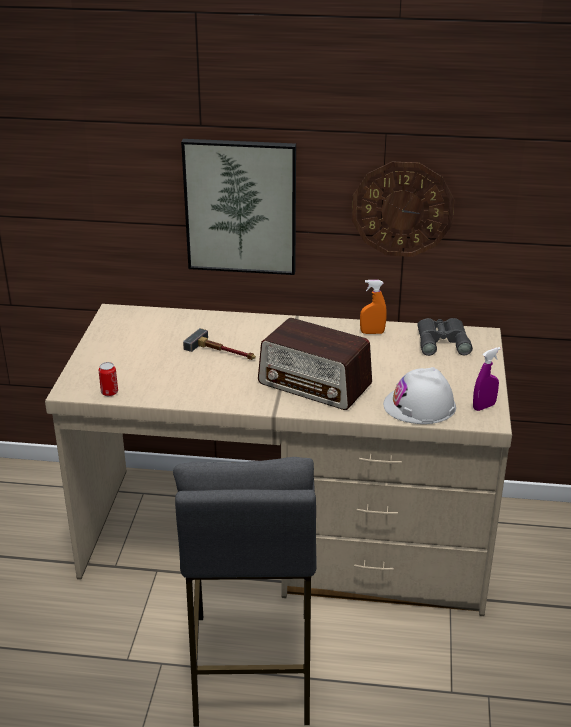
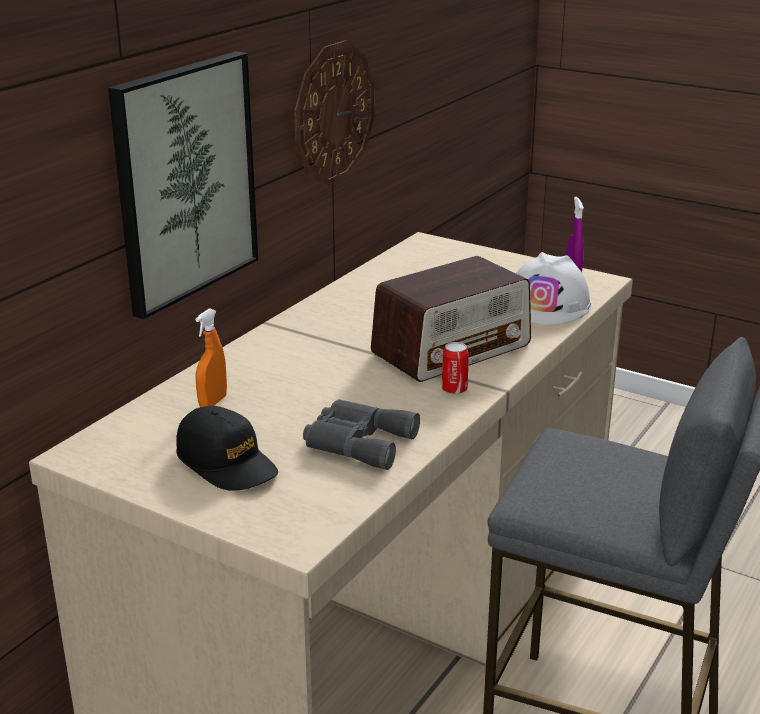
camera: 65 degrees left, 5 degrees down
can [99,362,118,396] -> can moved to [442,342,469,395]
hammer [183,328,256,360] -> none
orange spray bottle [360,280,387,334] -> orange spray bottle moved to [195,308,227,407]
grey binoculars [417,318,473,356] -> grey binoculars moved to [303,399,420,470]
none -> black cap [176,406,278,491]

